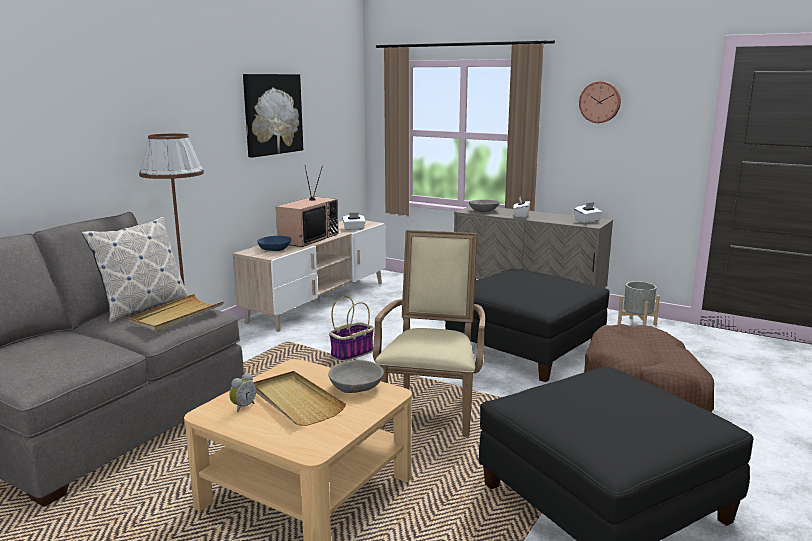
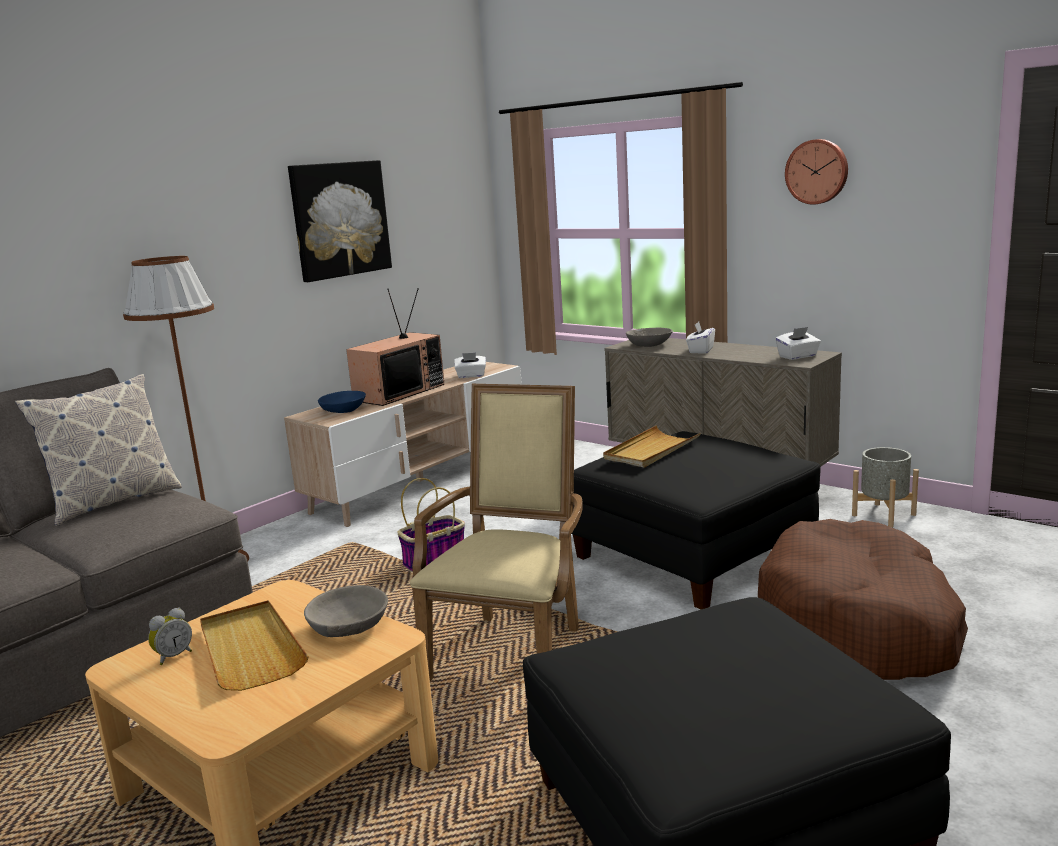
camera: 10 degrees right, 0 degrees up
beige tray [129,294,224,332] -> beige tray moved to [603,425,701,468]

